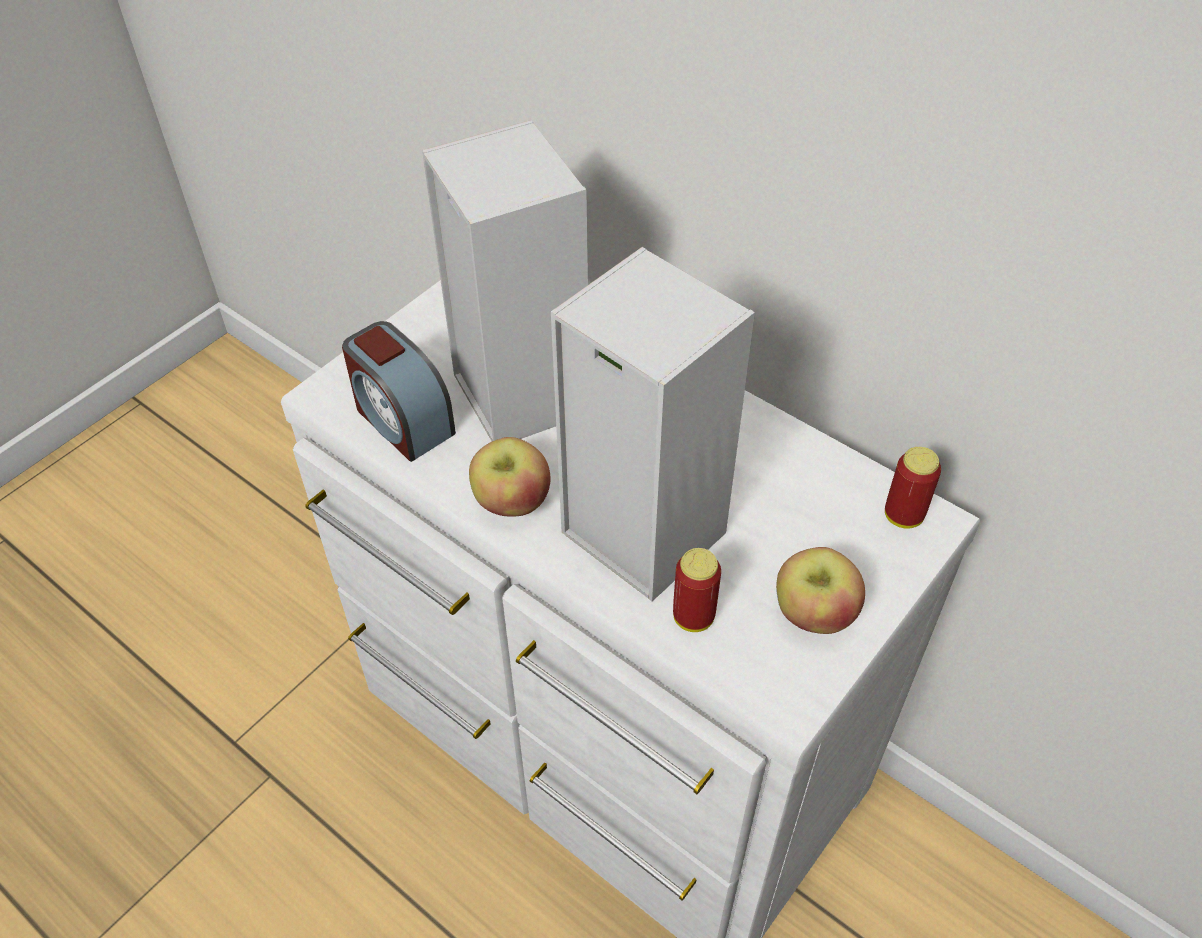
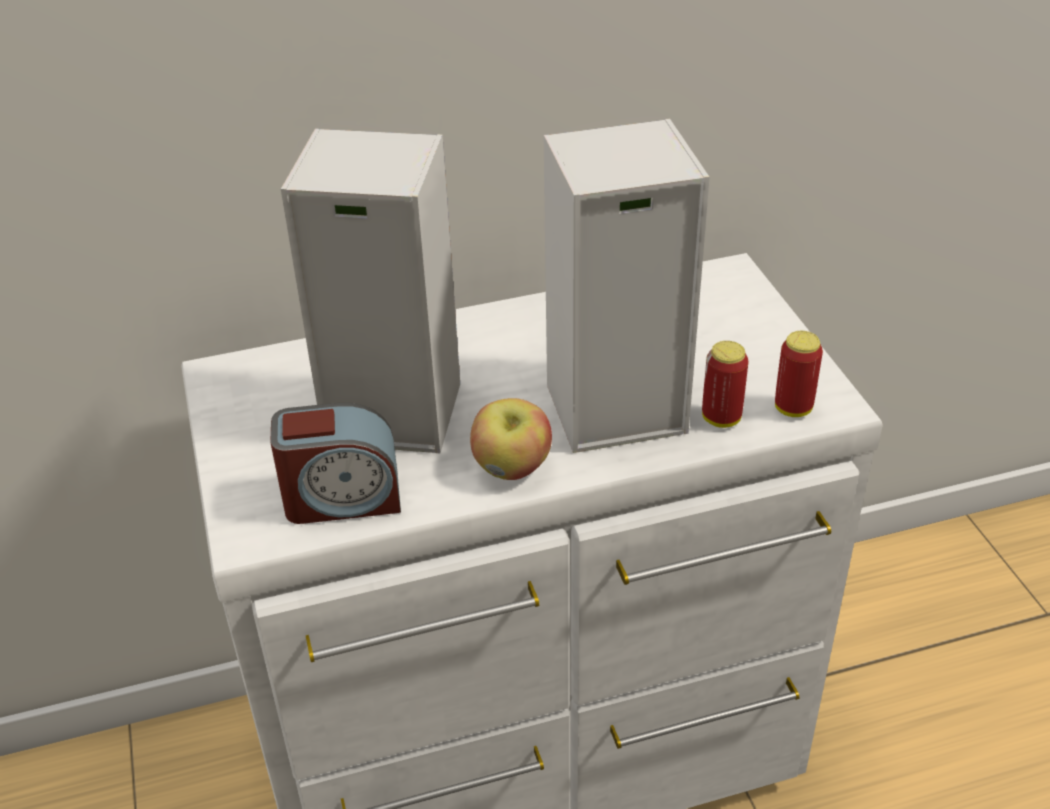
camera: 55 degrees left, 10 degrees down
apple [776,547,865,634] -> none
can [885,447,941,529] -> can moved to [775,331,823,417]

